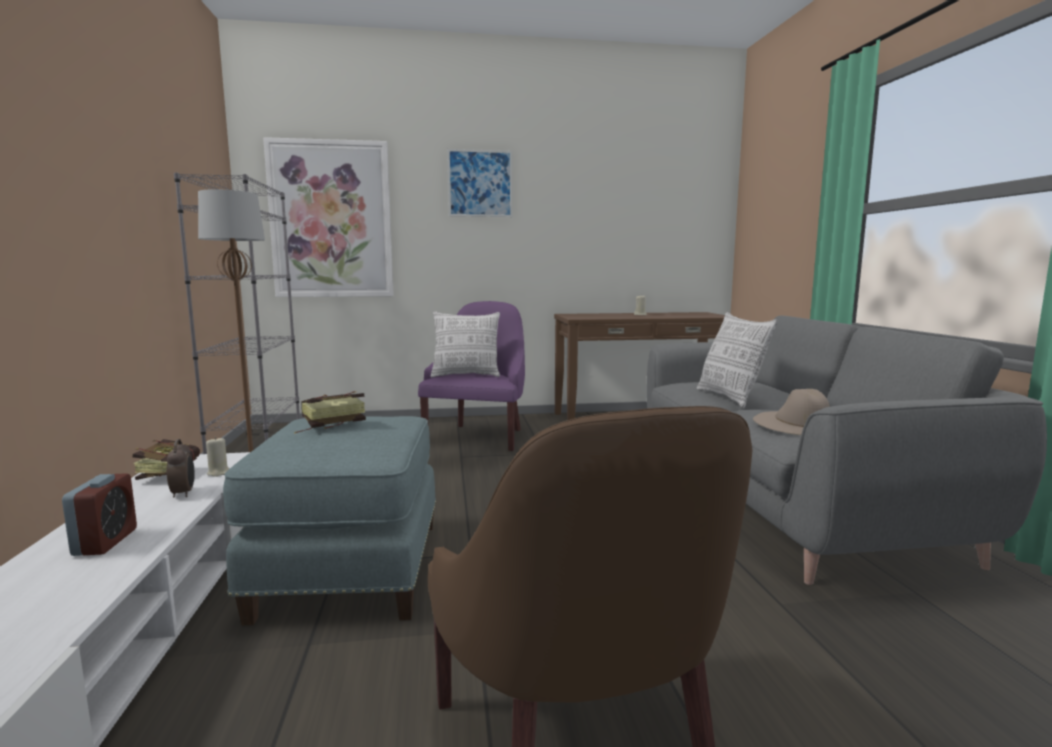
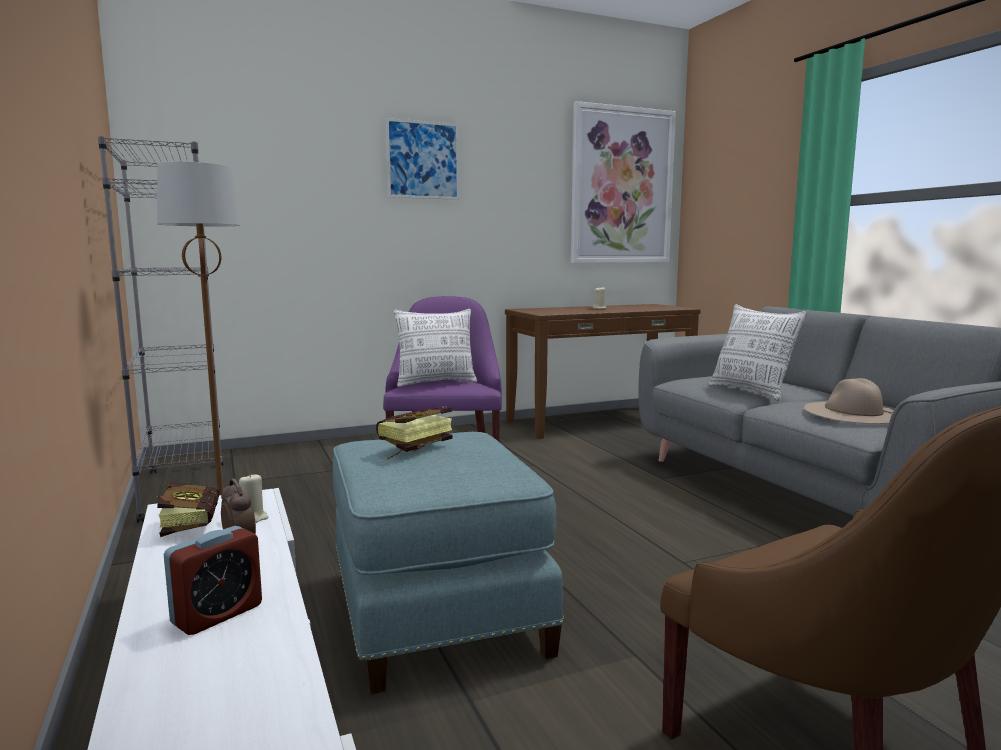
camera: 15 degrees left, 0 degrees up
alarm clock [62,474,137,556] -> alarm clock turned 60 degrees clockwise [164,526,262,635]
picture [263,137,394,297] -> picture moved to [571,101,676,263]

